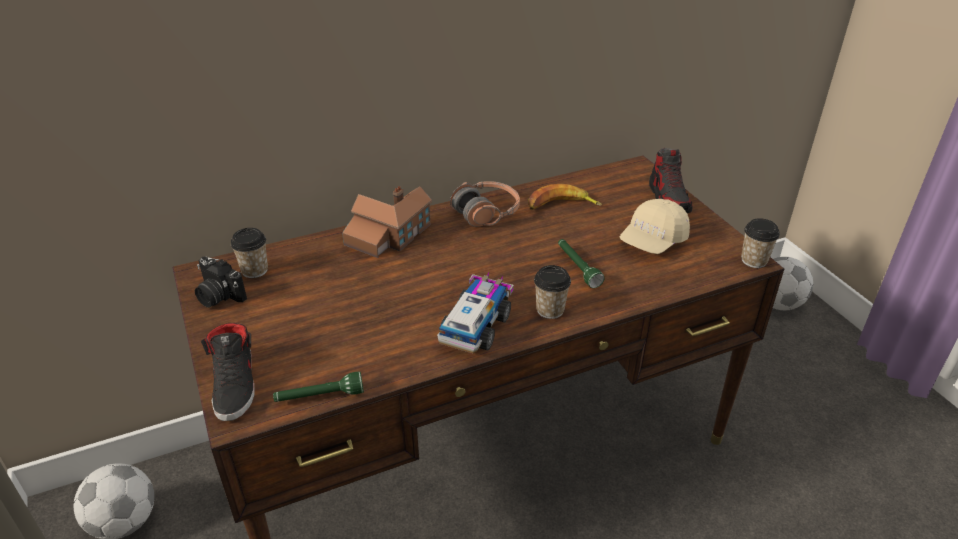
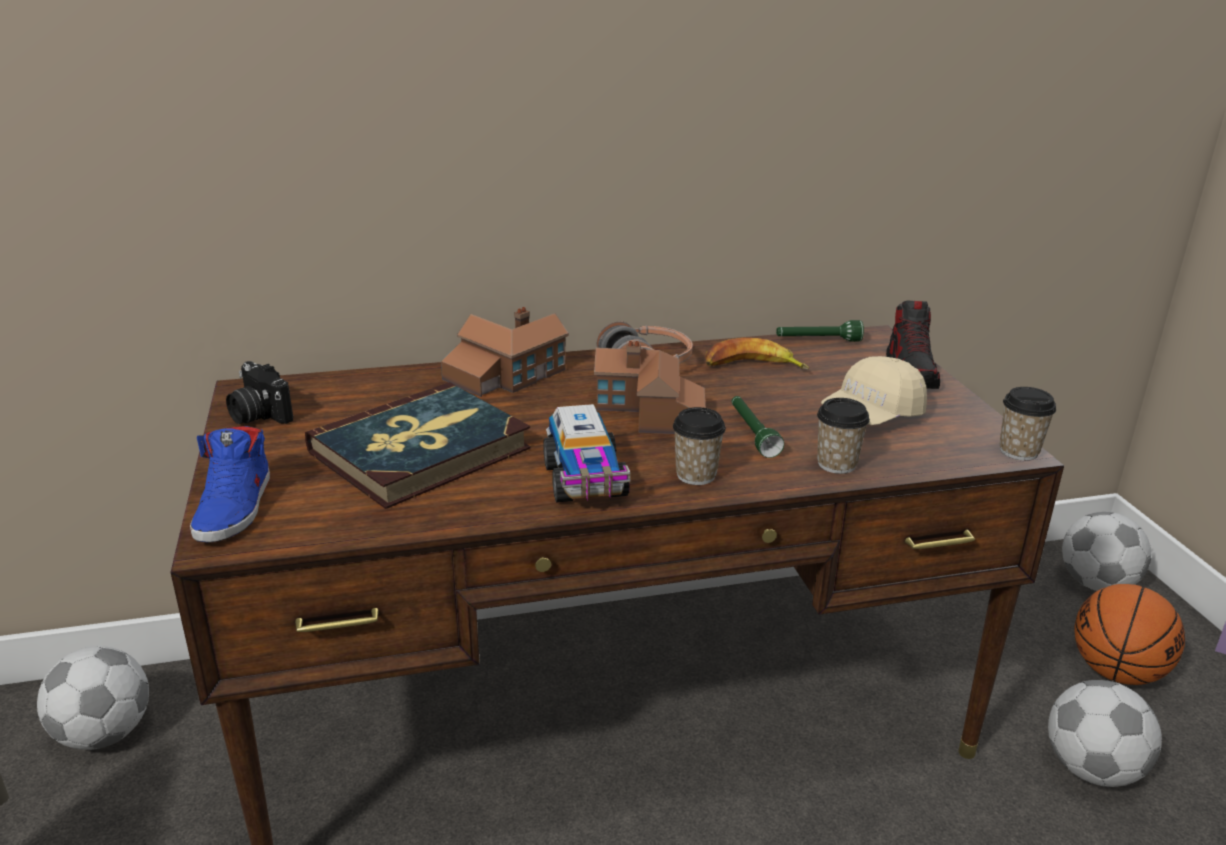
camera: 10 degrees right, 10 degrees down
black shoe [201,323,255,421] -> blue shoe [190,426,270,543]
cup [231,228,268,278] -> cup moved to [817,398,870,474]
green flashlight [273,371,364,402] -> green flashlight moved to [776,320,864,342]
toy truck [437,273,514,353] -> toy truck turned 135 degrees clockwise [543,404,630,503]
none -> book [305,382,531,509]
none -> toy house [594,341,705,434]
none -> football [1048,680,1162,787]
none -> basketball [1074,584,1185,685]

